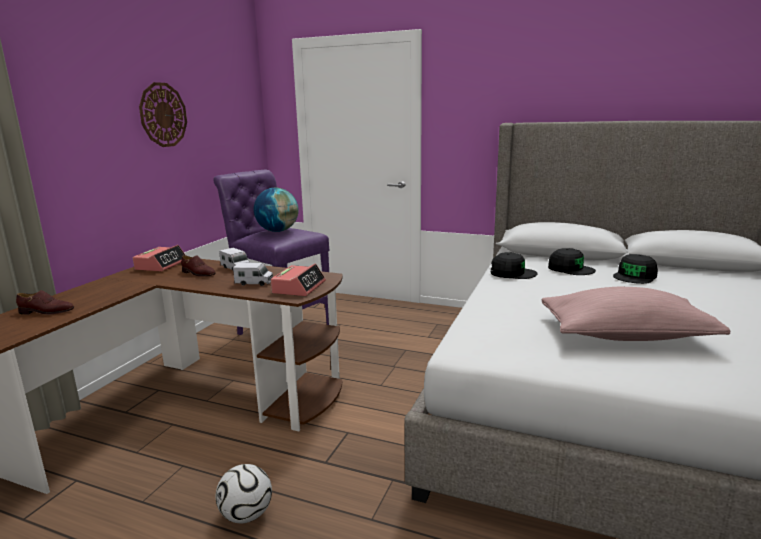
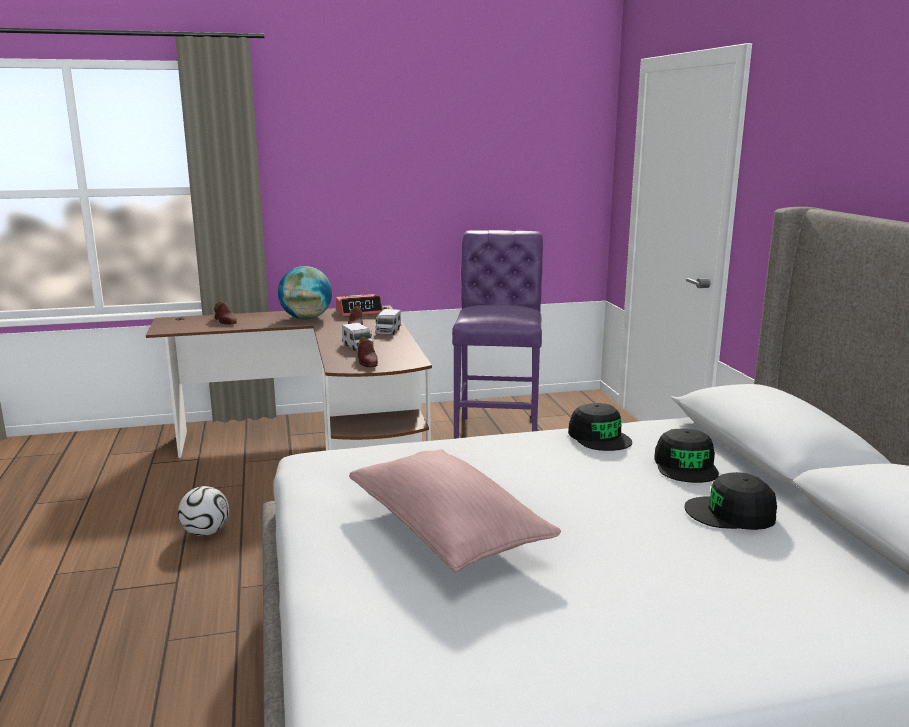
camera: 55 degrees right, 0 degrees up
wall clock [139,82,187,147] -> none
globe [254,188,298,232] -> globe moved to [278,266,332,319]
alarm clock [271,264,326,296] -> brown shoe [356,337,378,368]

